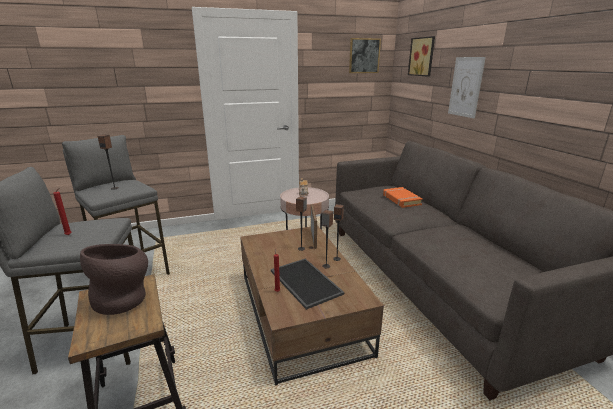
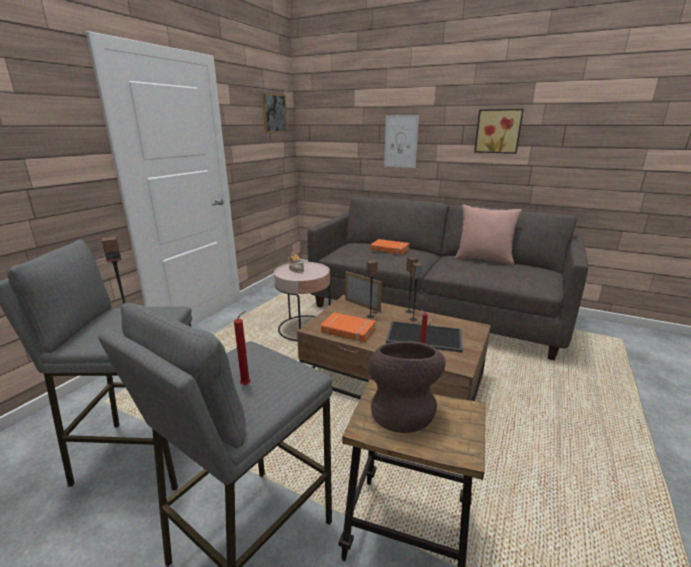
camera: 45 degrees left, 0 degrees up
picture [408,36,435,77] -> picture moved to [474,109,524,154]
none -> orange book [321,312,376,342]
none -> pink pillow [455,205,522,266]

